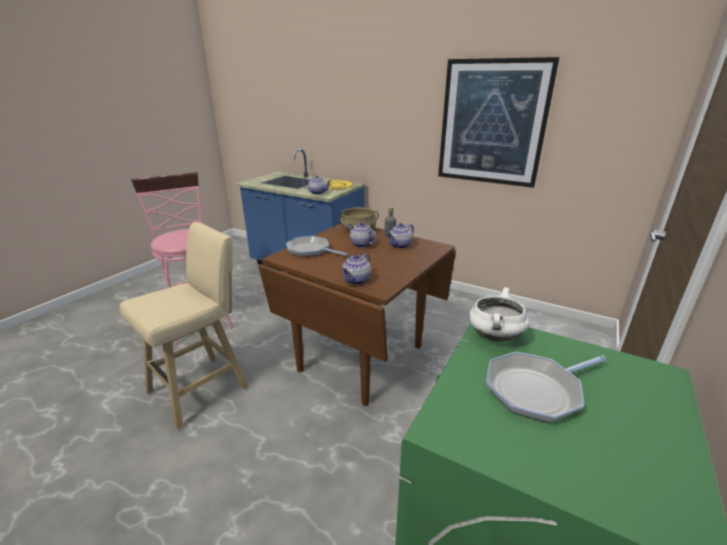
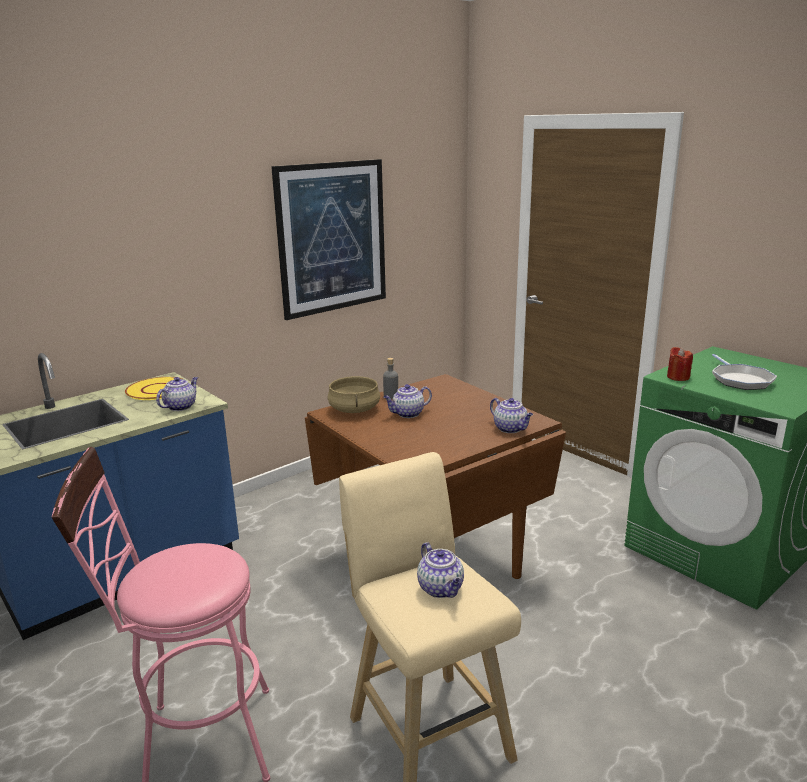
camera: 70 degrees left, 5 degrees down
frying pan [286,236,348,257] -> none
teapot [387,223,414,249] -> teapot moved to [417,542,464,598]
white cooking pot [468,287,530,342] -> red candle [667,347,693,381]

